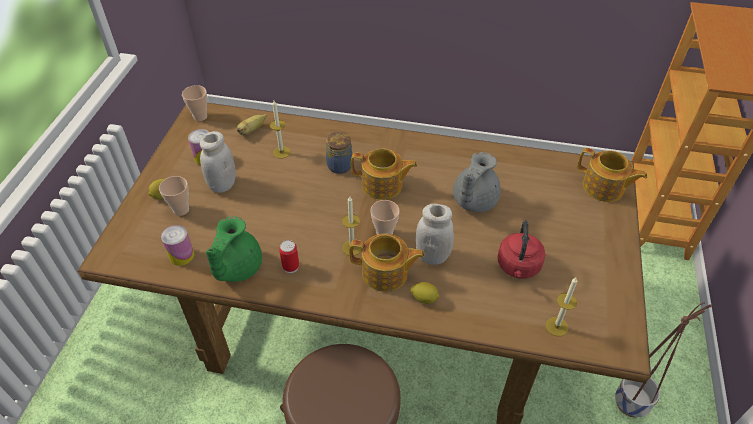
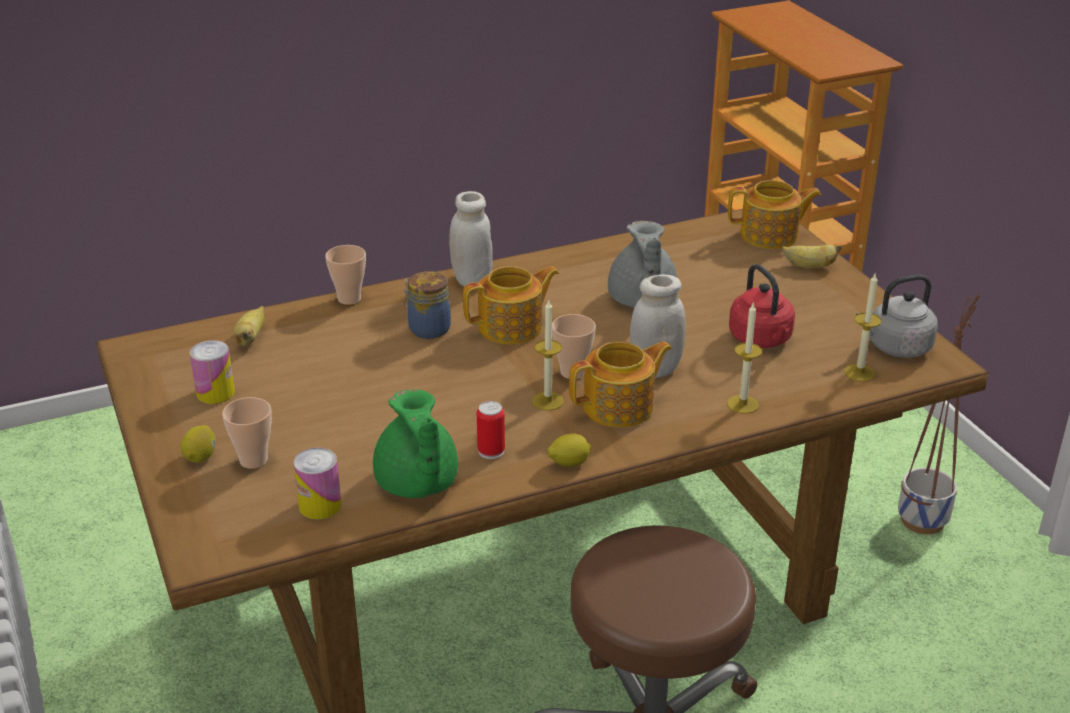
camera: 35 degrees left, 15 degrees down
cup [182,85,207,121] -> cup moved to [325,245,366,305]
white jar [200,131,236,193] -> white jar moved to [449,191,493,287]
candle [270,101,290,159] -> candle moved to [727,302,762,414]
lemon [410,282,439,304] -> lemon moved to [547,433,591,467]
none -> banana [782,245,842,268]
none -> grey kettle [856,275,938,358]

